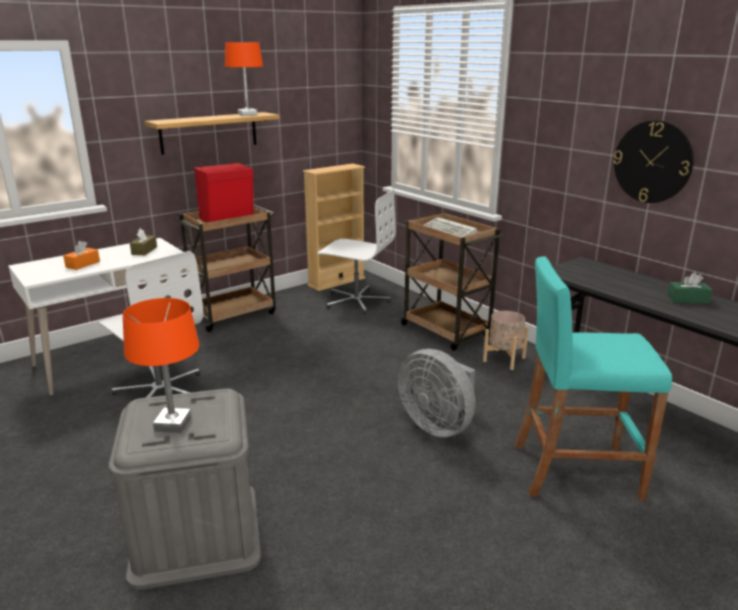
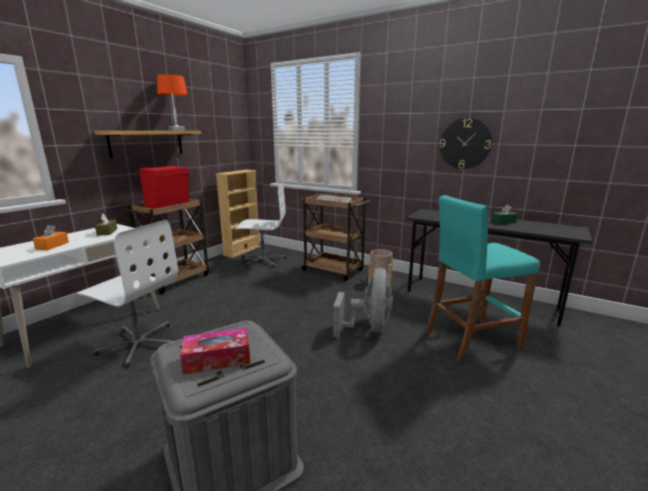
camera: 20 degrees left, 5 degrees down
orange table lamp [123,298,199,433] -> tissue box [180,328,250,374]
grey fan [398,349,475,437] -> grey fan turned 105 degrees counterclockwise [333,268,393,338]

